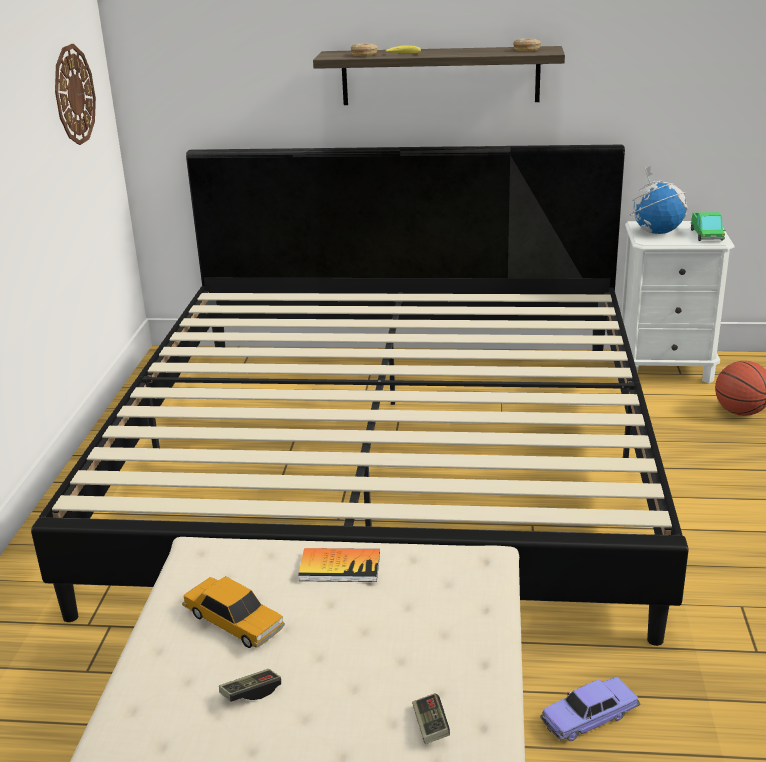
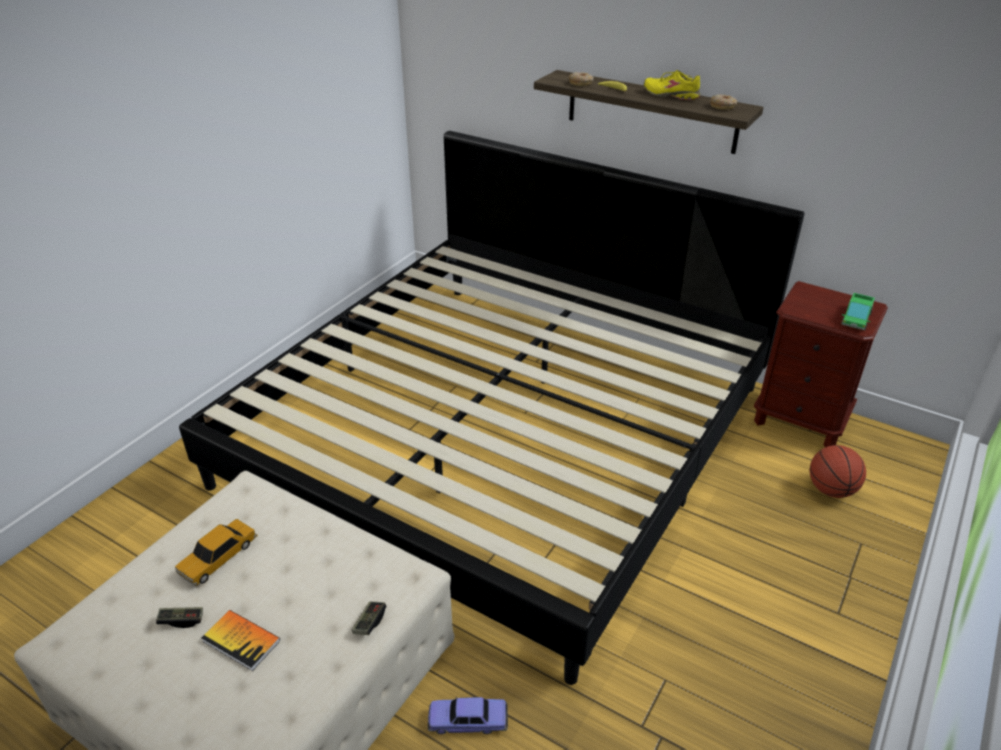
camera: 25 degrees right, 10 degrees up
wall clock [55,44,96,145] -> none
toy car [182,576,285,648] -> toy car turned 60 degrees clockwise [175,519,258,586]
book [298,548,380,582] -> book moved to [202,610,280,671]
game controller [412,693,450,744] -> game controller moved to [352,602,386,635]
white nightstand [621,221,735,383] -> brown nightstand [754,281,888,447]
globe [630,166,687,235] -> none
none -> yellow shoe [644,70,700,100]

